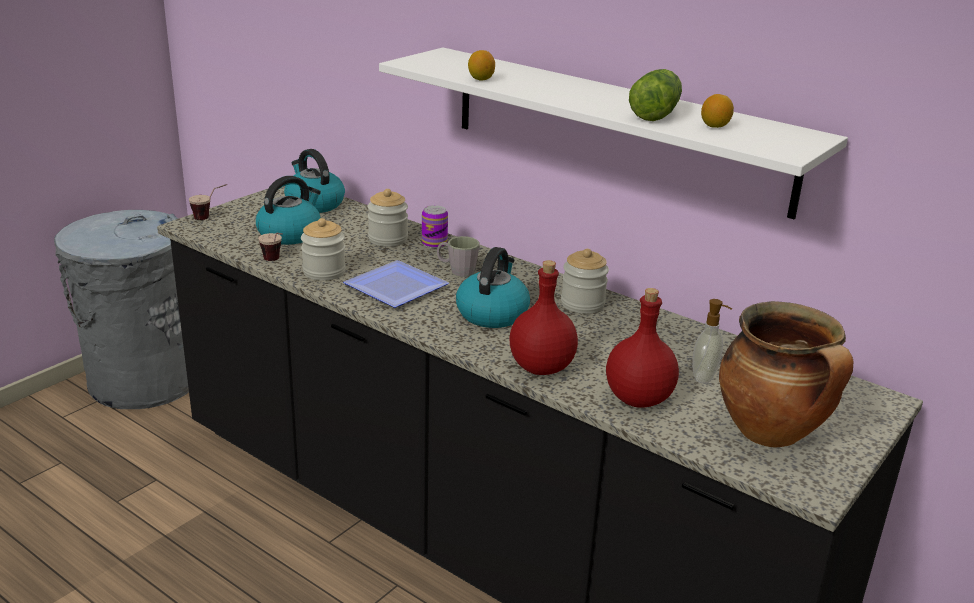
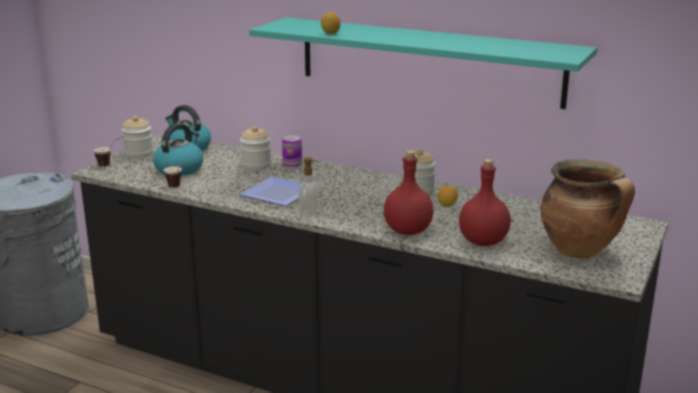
camera: 10 degrees left, 5 degrees down
jar [301,218,346,281] -> jar moved to [121,116,154,158]
white shelf [379,47,848,219] -> turquoise shelf [249,17,597,109]
grey mug [437,236,480,277] -> none
kettle [456,247,530,328] -> none
lettuce [629,69,682,121] -> none
soap dispenser [692,299,732,383] -> soap dispenser moved to [298,157,319,217]
lemon [701,94,734,128] -> lemon moved to [437,185,458,207]

